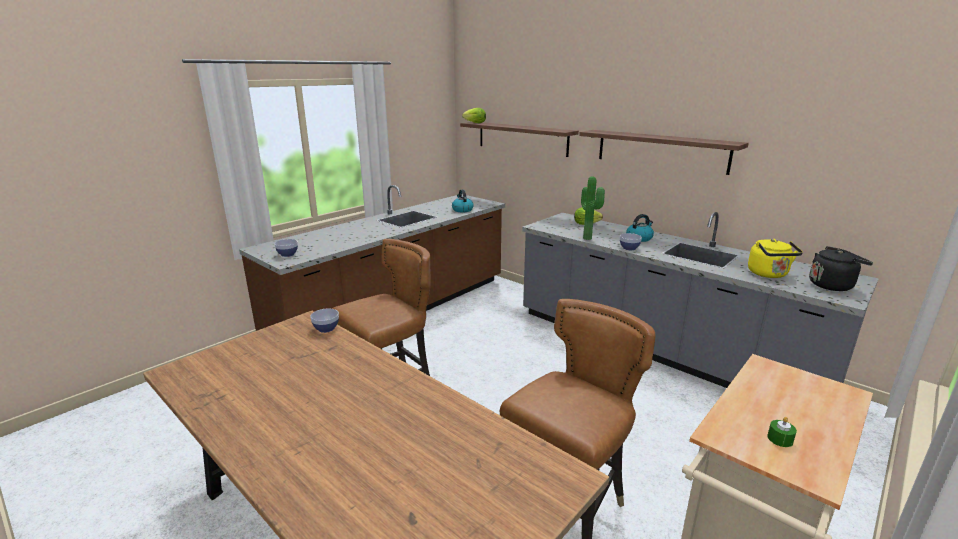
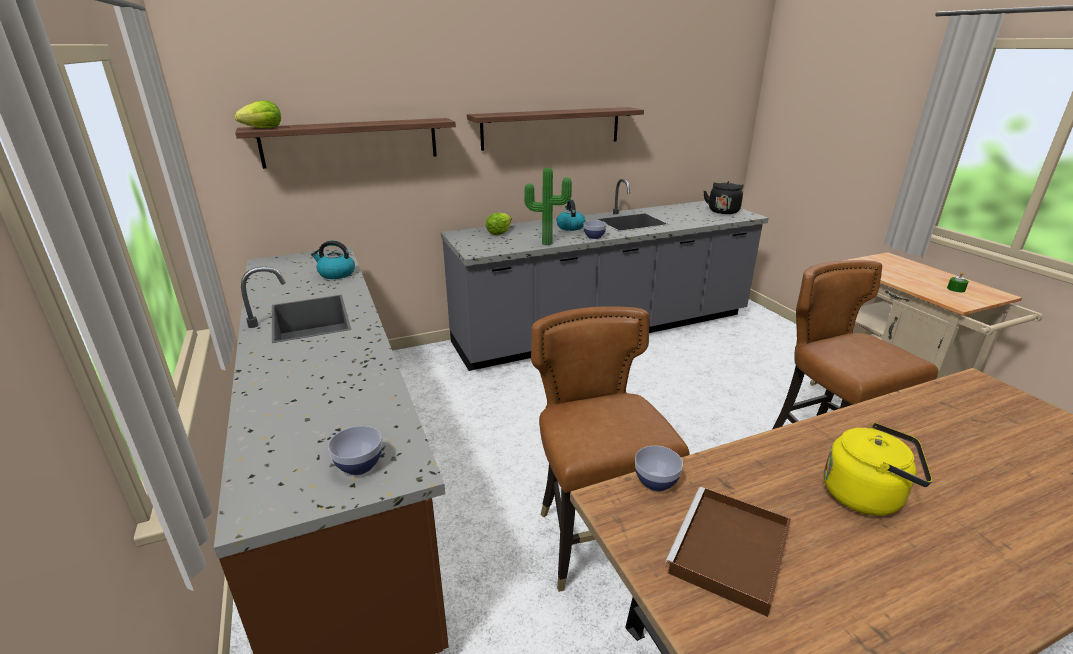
camera: 65 degrees left, 5 degrees up
yellow kettle [748,239,803,278] -> yellow kettle moved to [824,423,932,516]
none -> brown tray [665,487,791,617]

